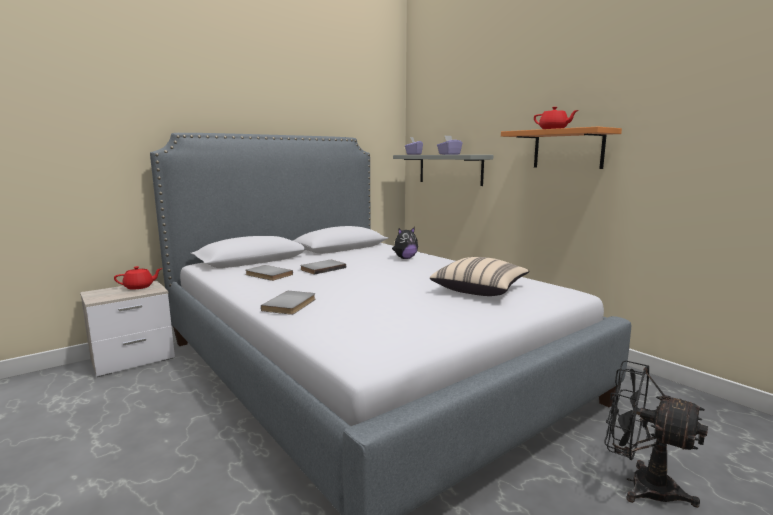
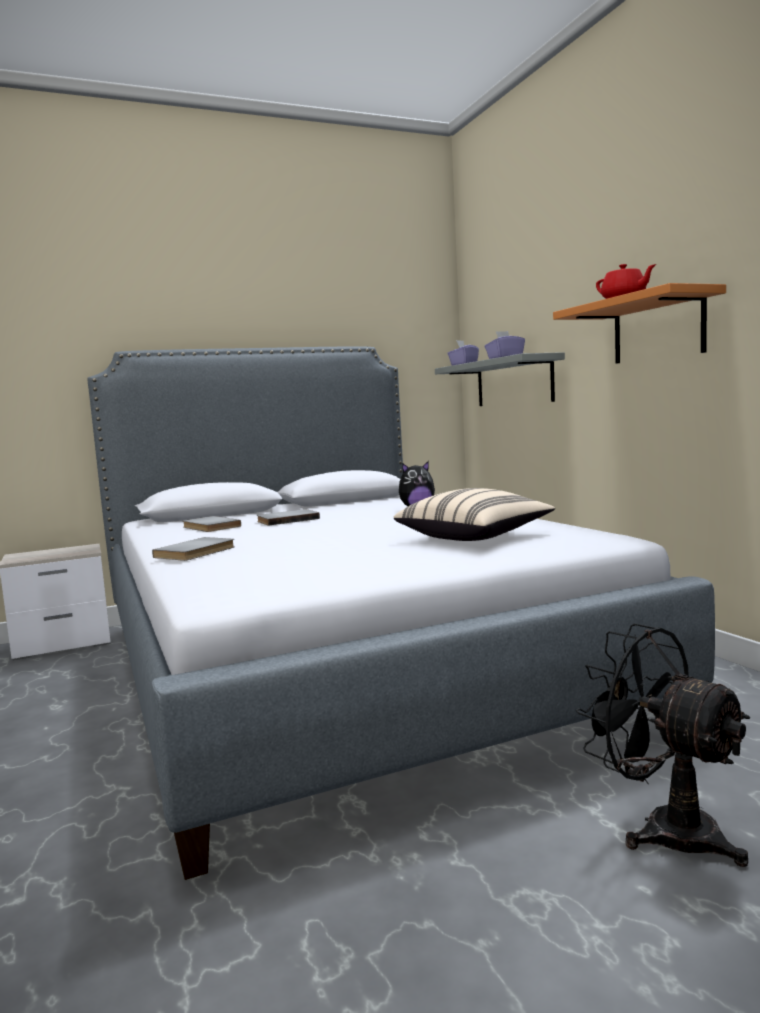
camera: 15 degrees right, 5 degrees down
red teapot [114,266,162,290] -> none

